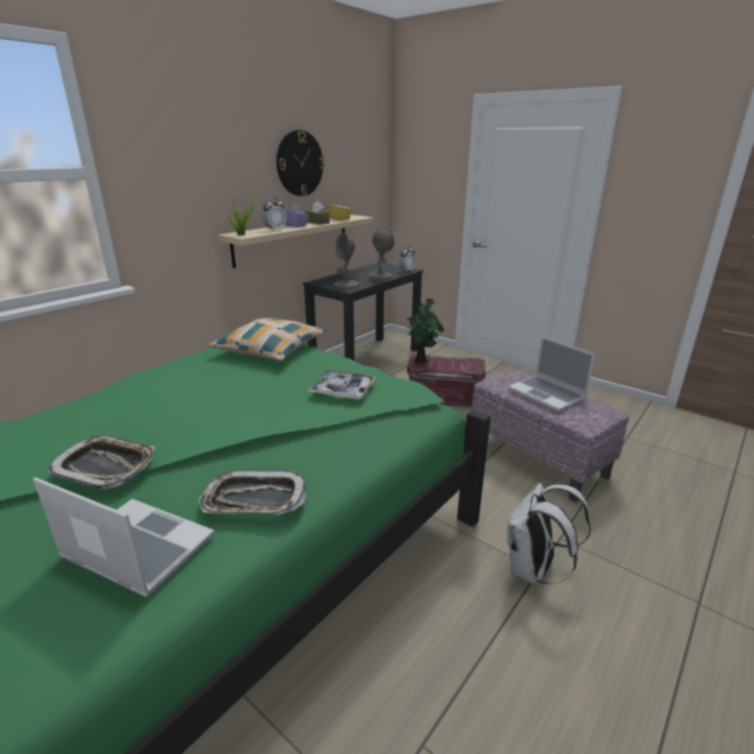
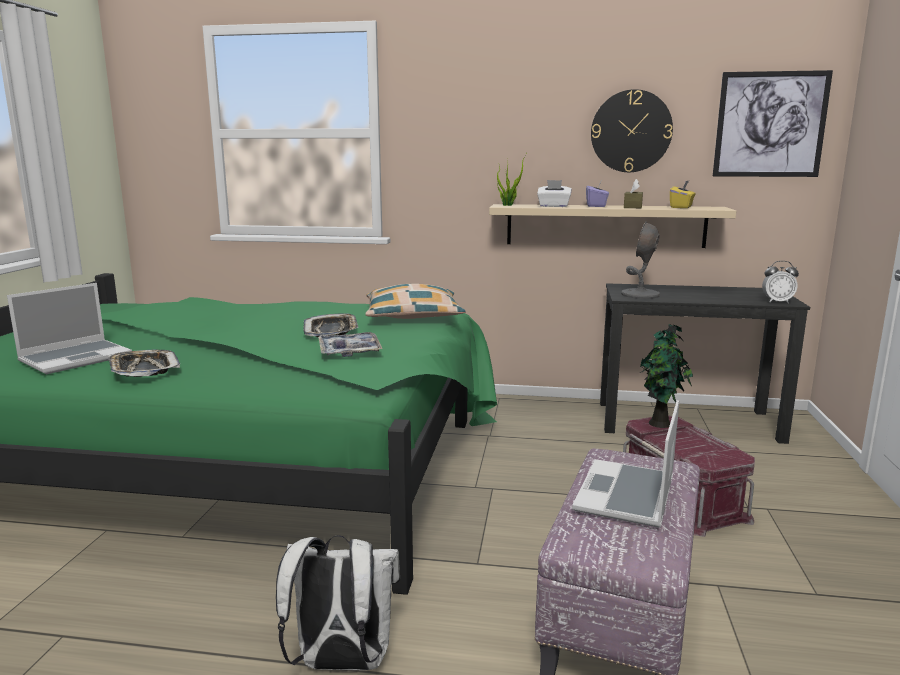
camera: 60 degrees right, 10 degrees down
laptop [33,477,215,598] -> laptop turned 45 degrees clockwise [7,283,132,374]
tray [46,435,155,489] -> tray moved to [303,313,358,337]
alarm clock [262,197,286,231] -> white tissue box [537,180,572,207]
grey table lamp [368,228,395,280] -> none
none -> picture [713,70,833,177]

